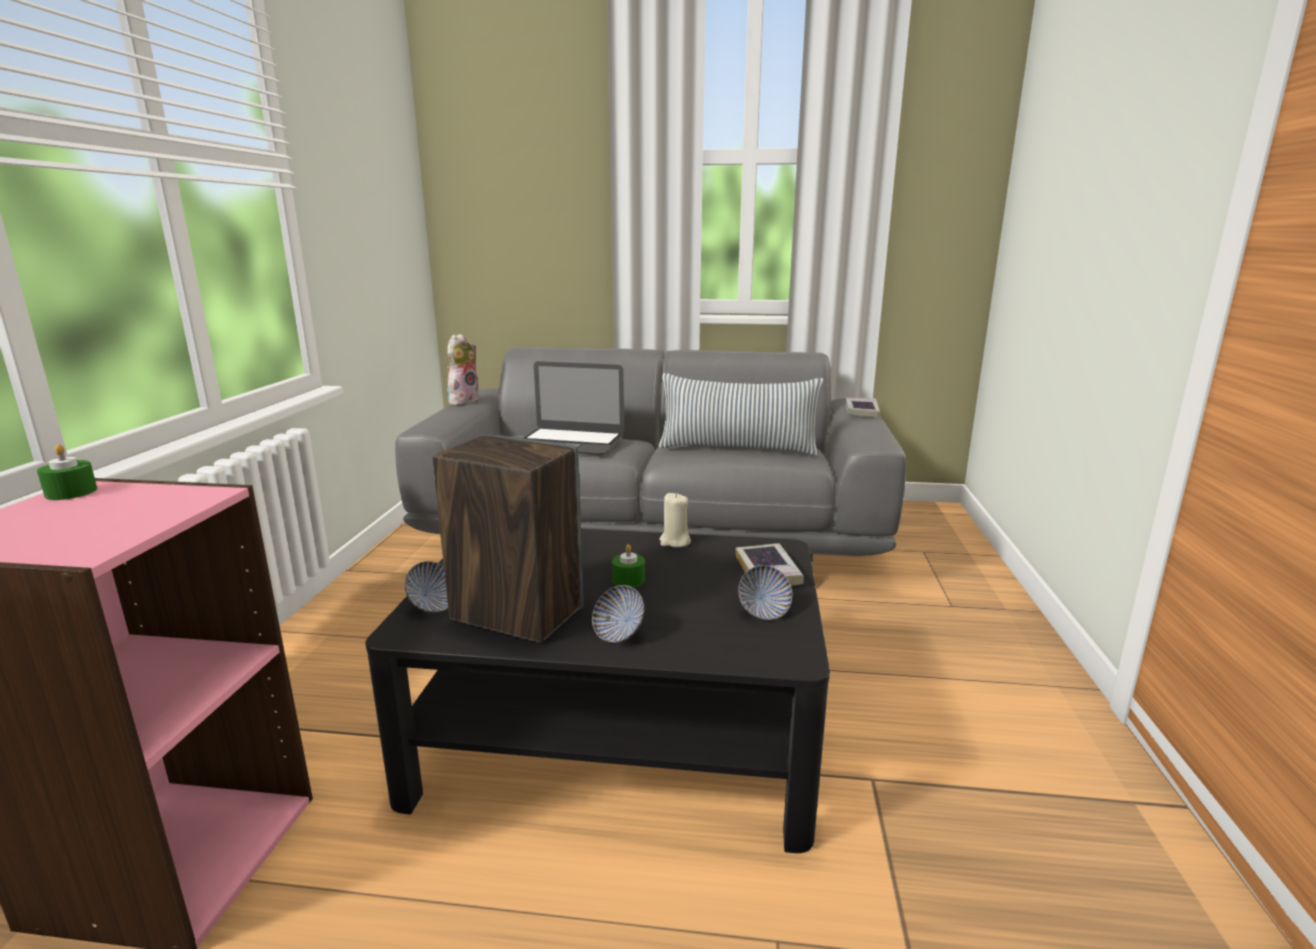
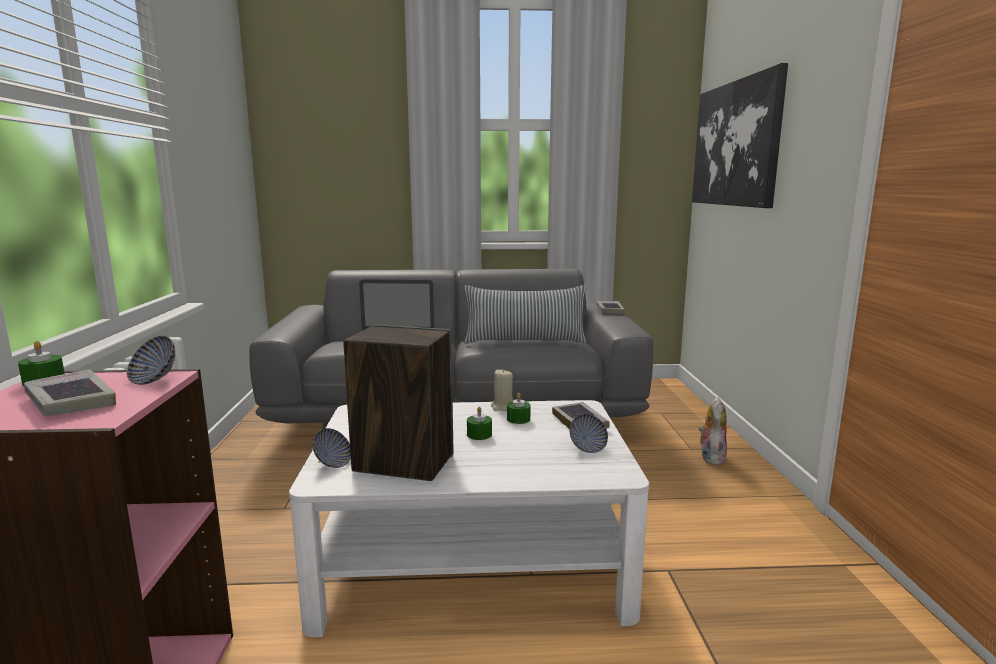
camera: 10 degrees left, 5 degrees down
black coffee table [365,529,830,853] -> white coffee table [289,400,649,637]
plush toy [447,334,479,405] -> plush toy moved to [698,397,727,465]
bowl [592,585,644,643] -> bowl moved to [127,336,175,385]
none -> book [24,369,116,416]
none -> green candle [507,393,531,424]
none -> picture [692,63,788,208]

